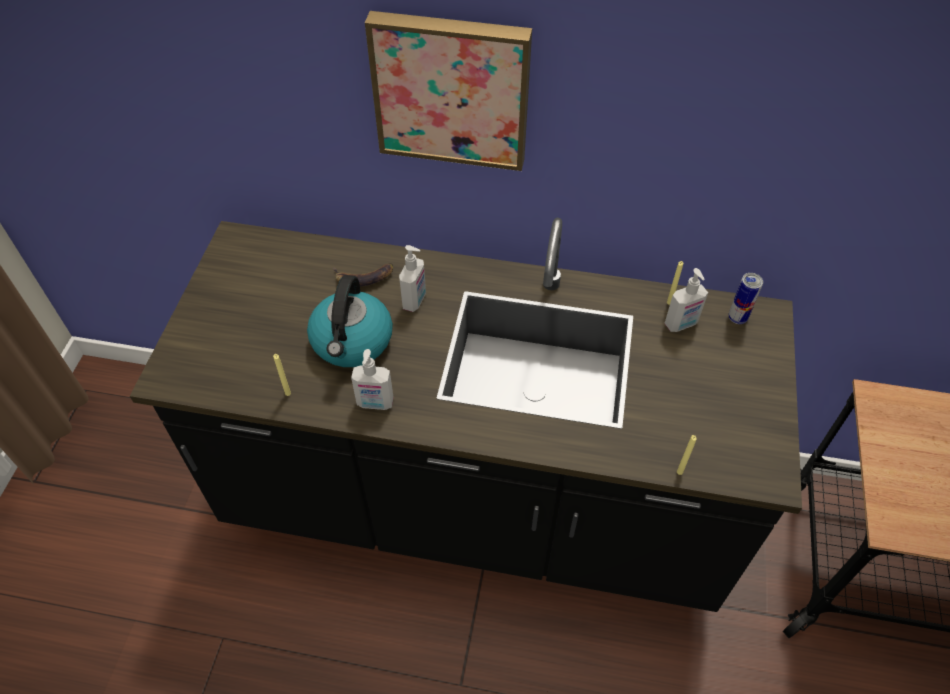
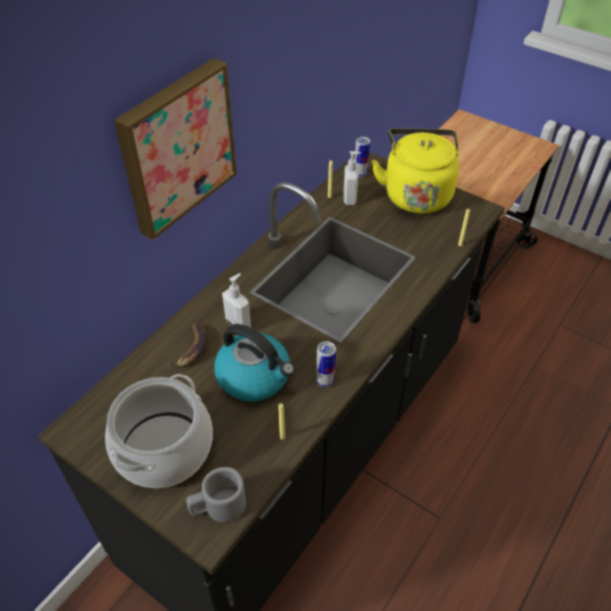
camera: 65 degrees left, 5 degrees down
soap dispenser [351,349,394,410] -> can [316,341,336,387]
none -> cooking pot [105,374,213,488]
none -> grey mug [186,467,246,522]
none -> yellow kettle [372,128,460,214]

